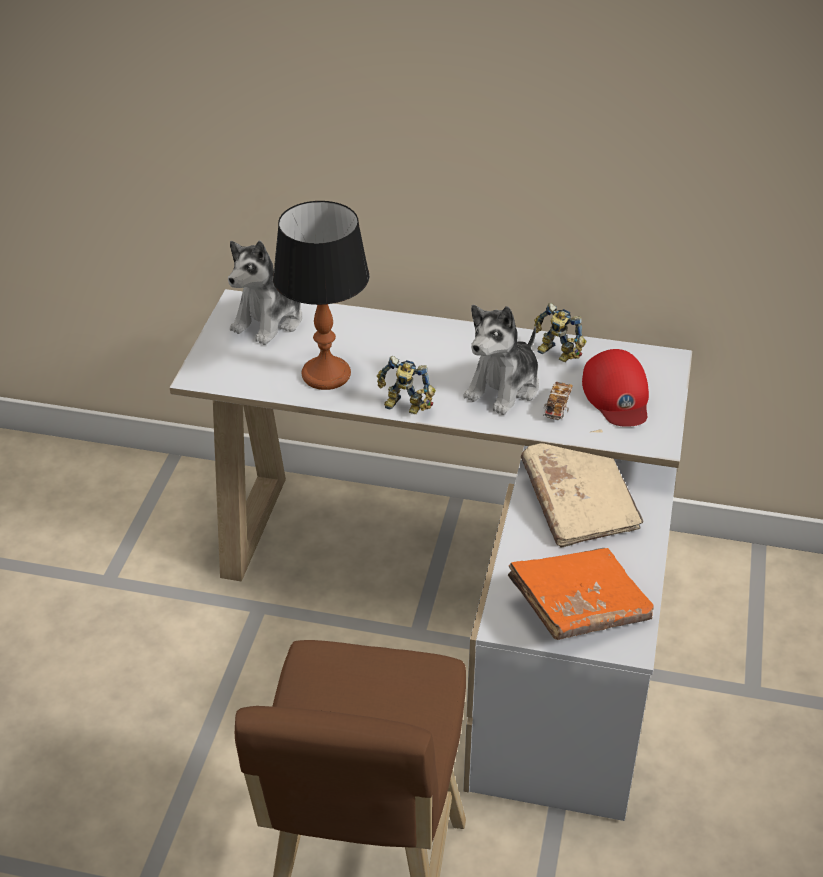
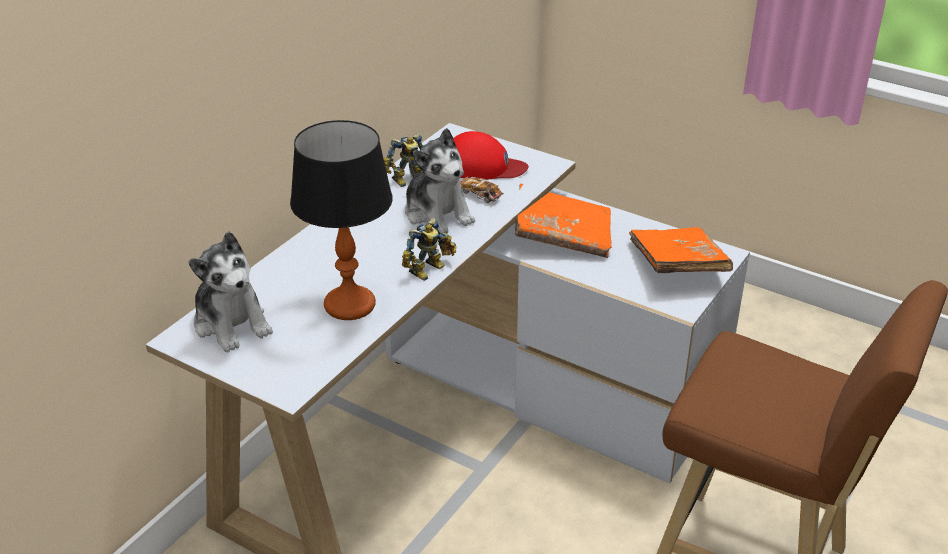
camera: 70 degrees left, 5 degrees down
beige book [521,429,643,548] -> orange book [515,183,612,258]

